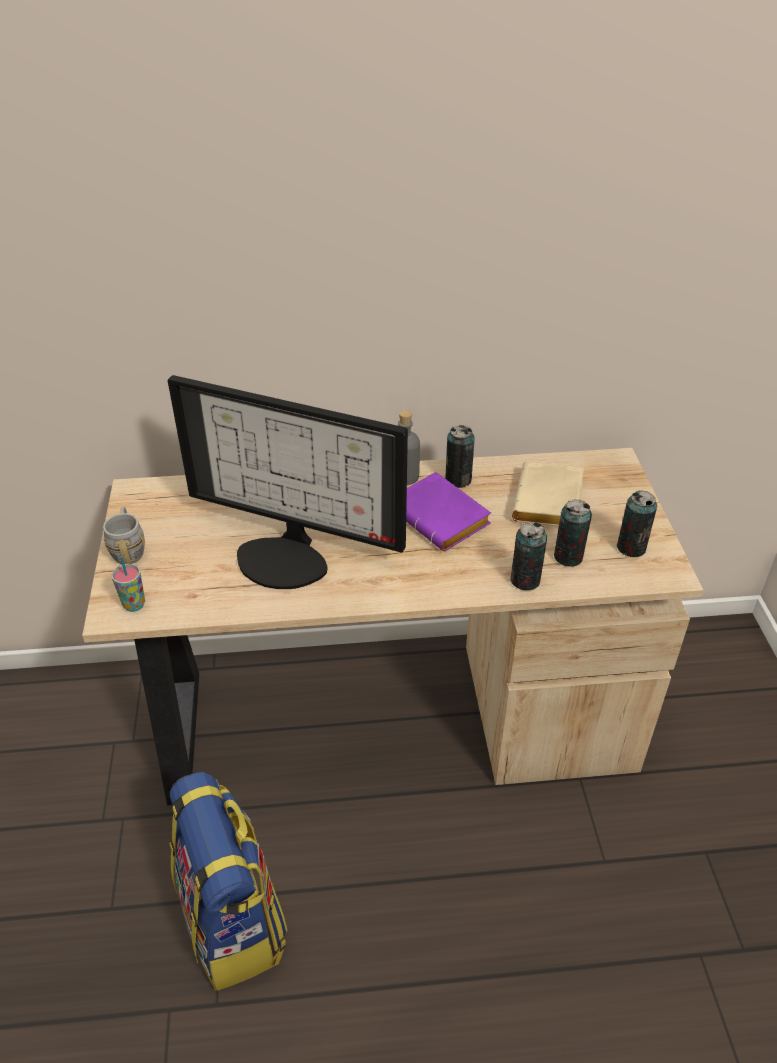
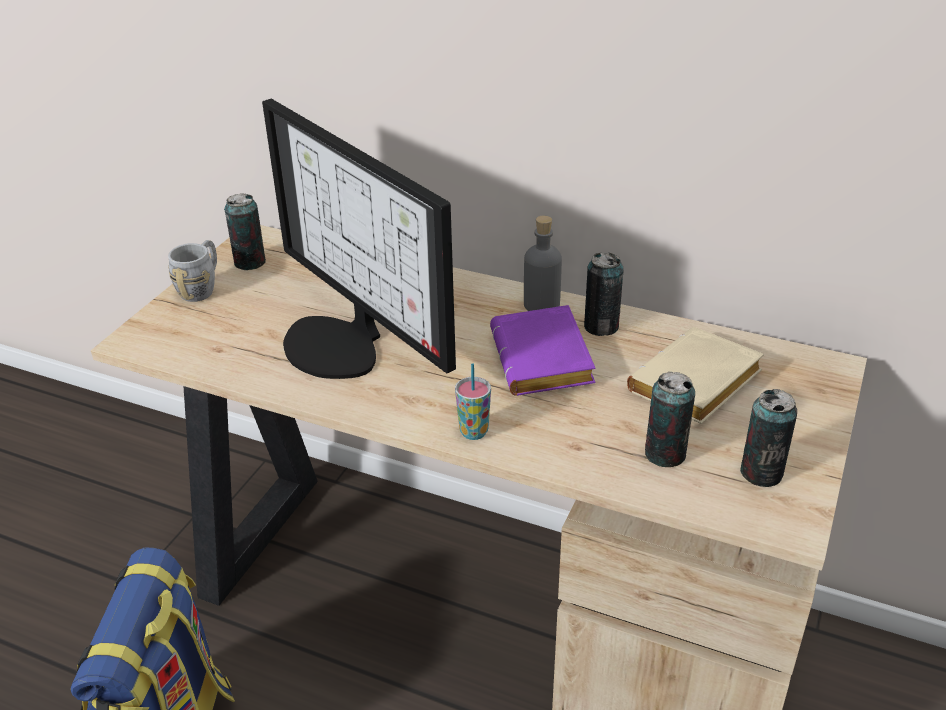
camera: 30 degrees right, 5 degrees down
cup [112,556,145,612] -> cup moved to [455,363,491,440]
can [510,522,547,590] -> can moved to [224,193,266,270]

